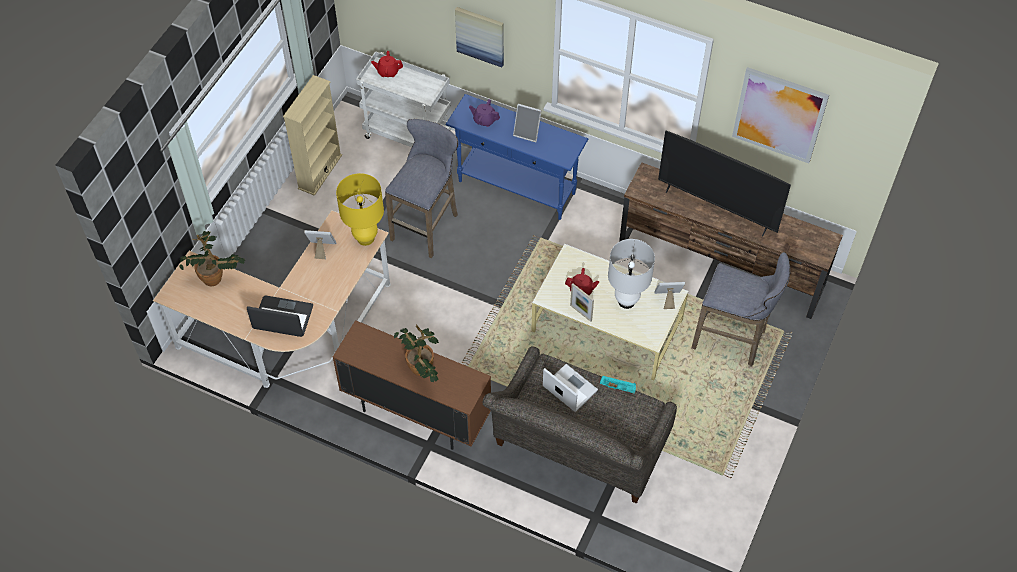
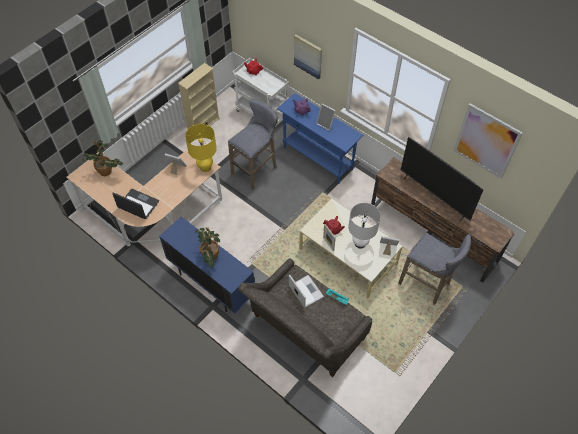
camera: 15 degrees right, 0 degrees up
brown cabinet [333,320,491,450] -> blue cabinet [159,217,255,313]

